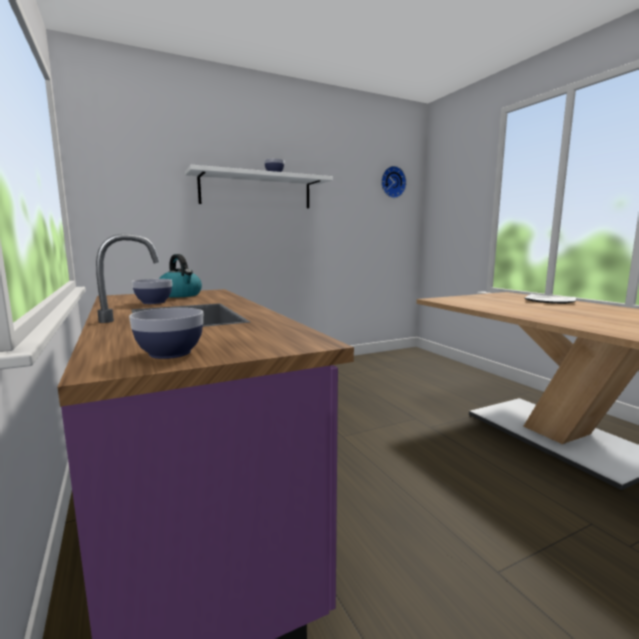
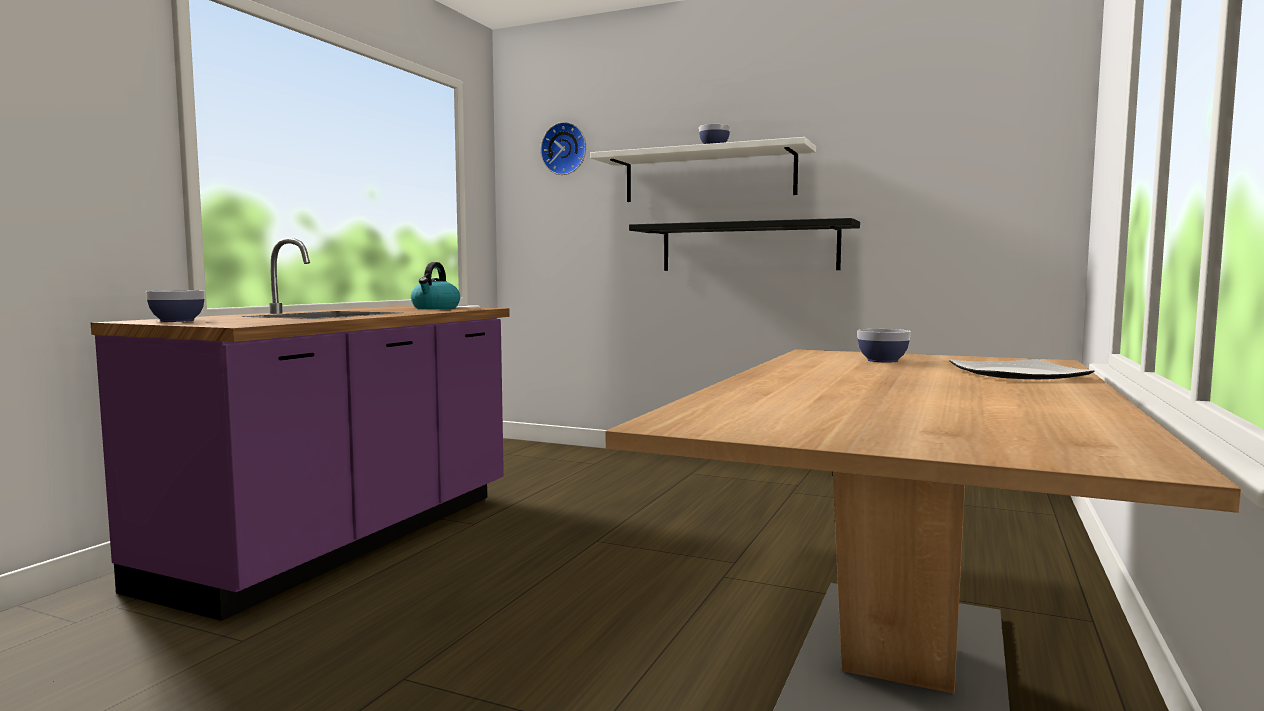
camera: 50 degrees right, 5 degrees down
bowl [132,279,172,304] -> bowl moved to [857,329,911,363]
wall clock [381,166,407,198] -> wall clock moved to [540,122,586,175]
none -> black shelf [629,218,860,271]

